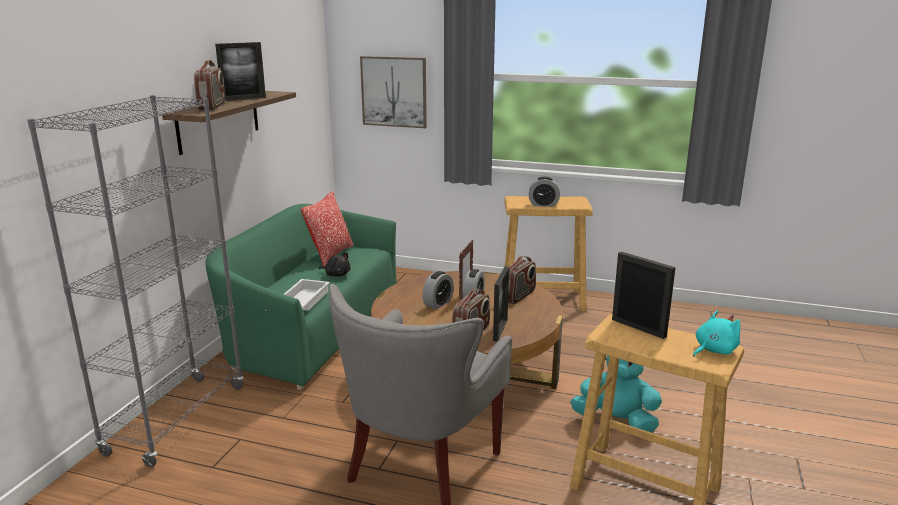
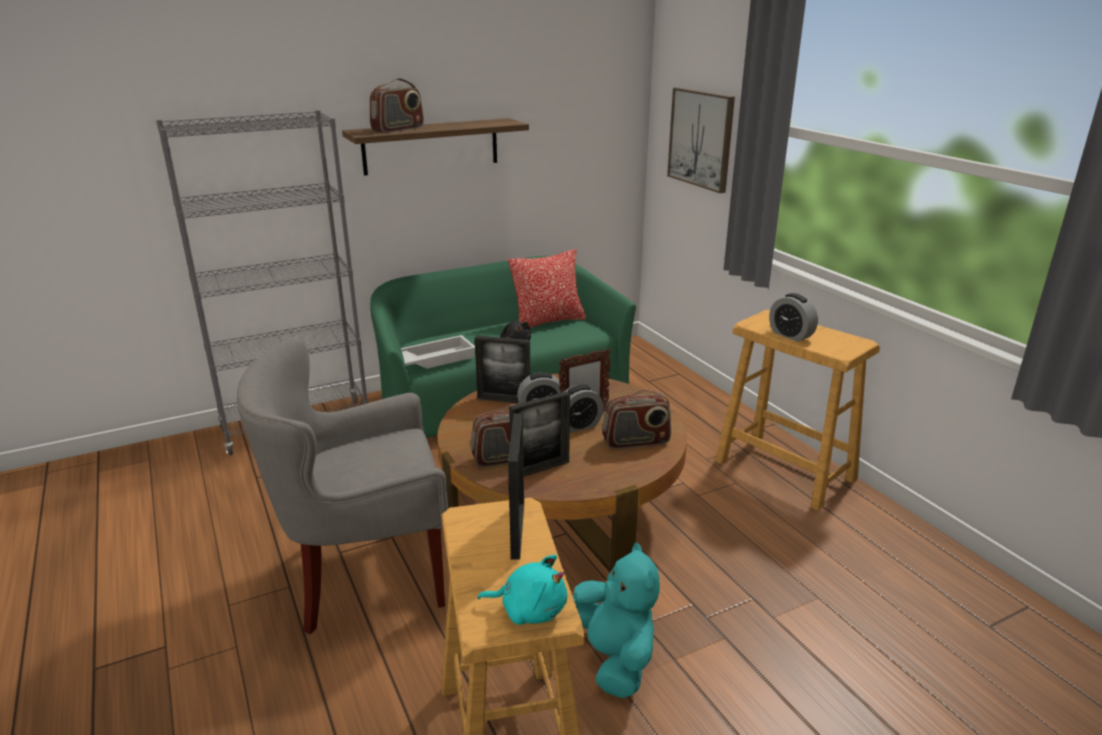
camera: 45 degrees right, 5 degrees up
picture frame [215,42,266,101] -> picture frame moved to [475,335,530,403]

